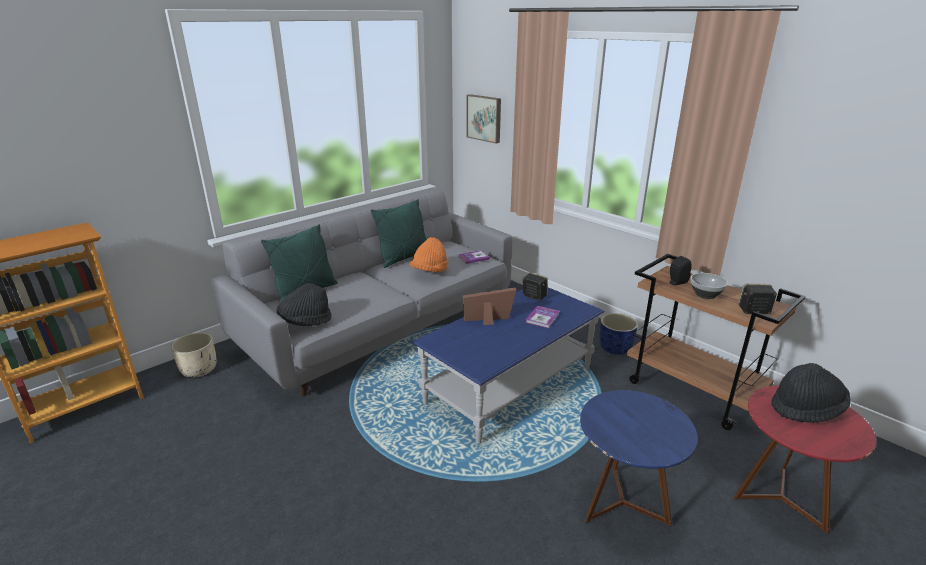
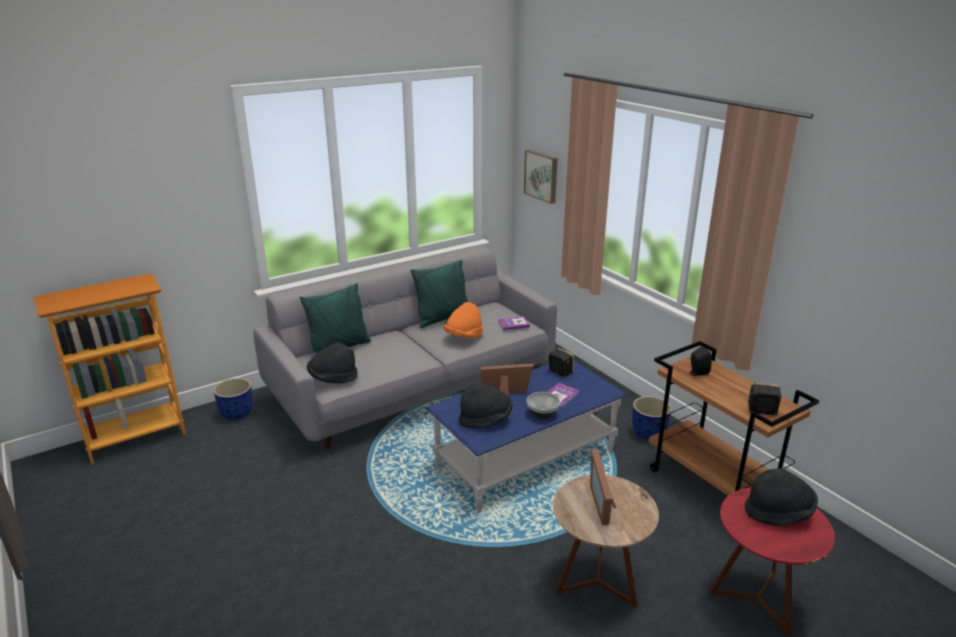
camera: 10 degrees right, 0 degrees up
beige planter [171,333,216,378] -> blue planter [213,378,253,420]
blue side table [580,390,698,526] -> brown side table [553,475,659,608]
bowl [690,273,728,299] -> bowl moved to [527,392,560,419]
none -> black hat [459,382,513,429]
none -> picture frame [590,449,616,525]

